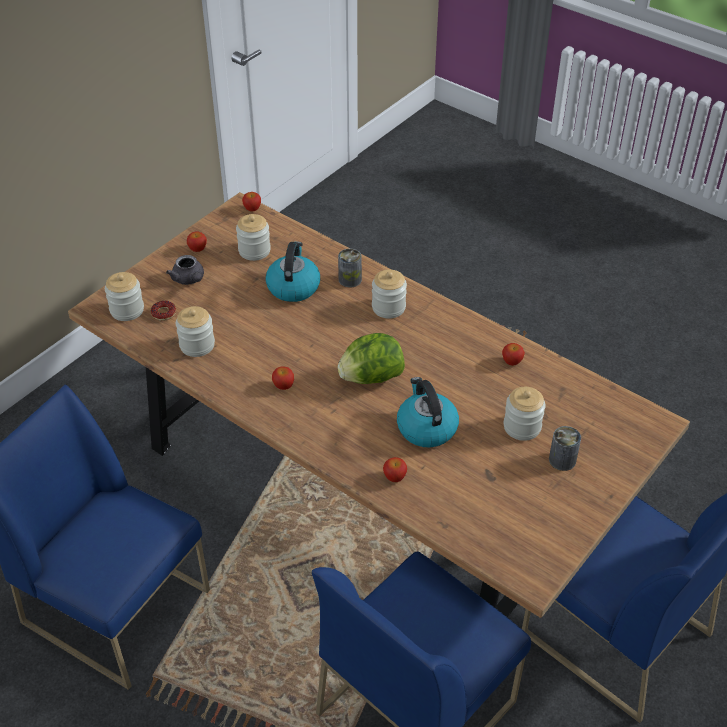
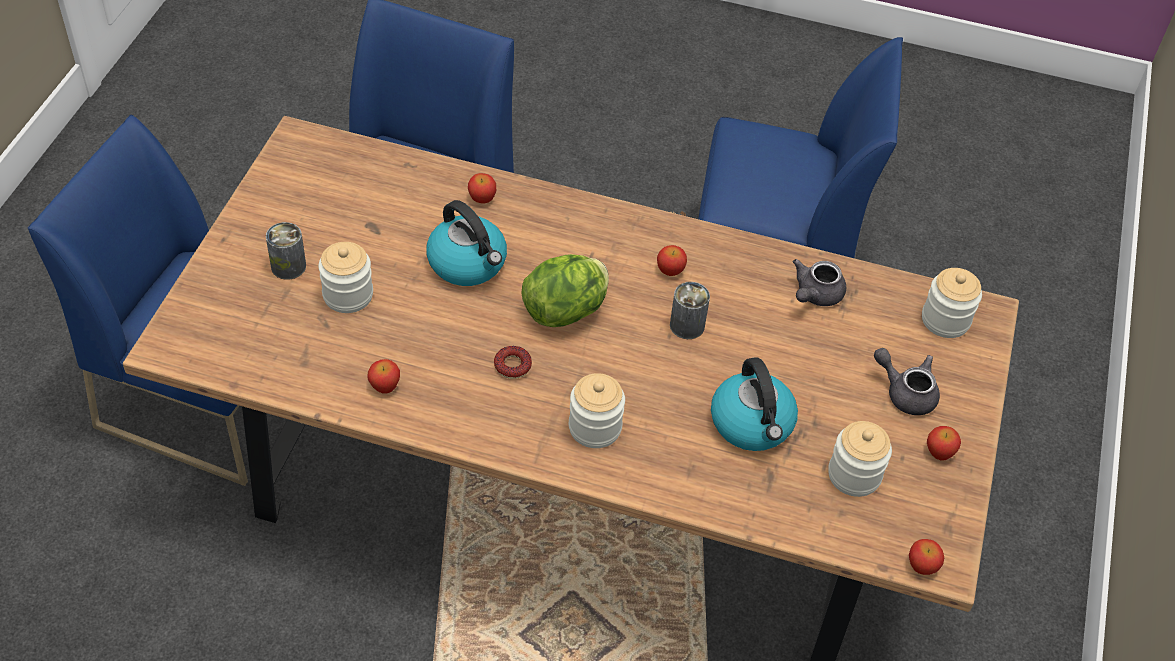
camera: 155 degrees right, 5 degrees up
donut [151,301,176,321] -> donut moved to [494,346,532,379]
jar [176,306,215,357] -> grey teapot [793,259,846,306]
can [338,249,362,287] -> can moved to [670,282,710,339]

